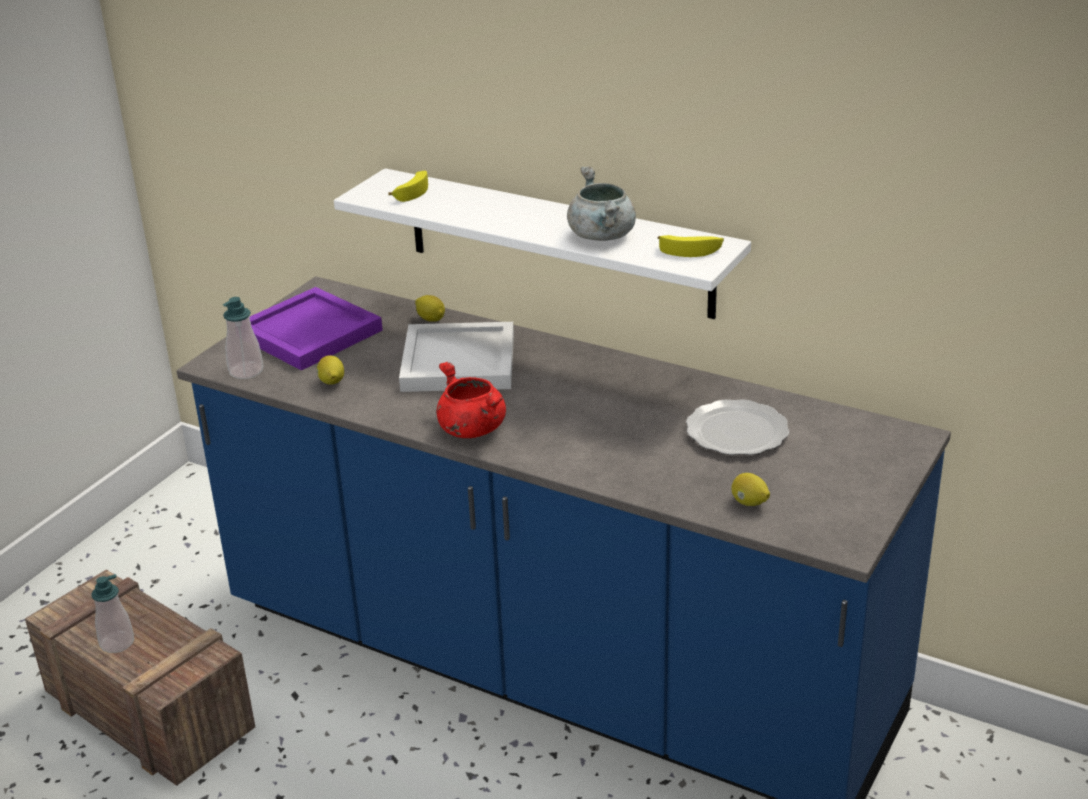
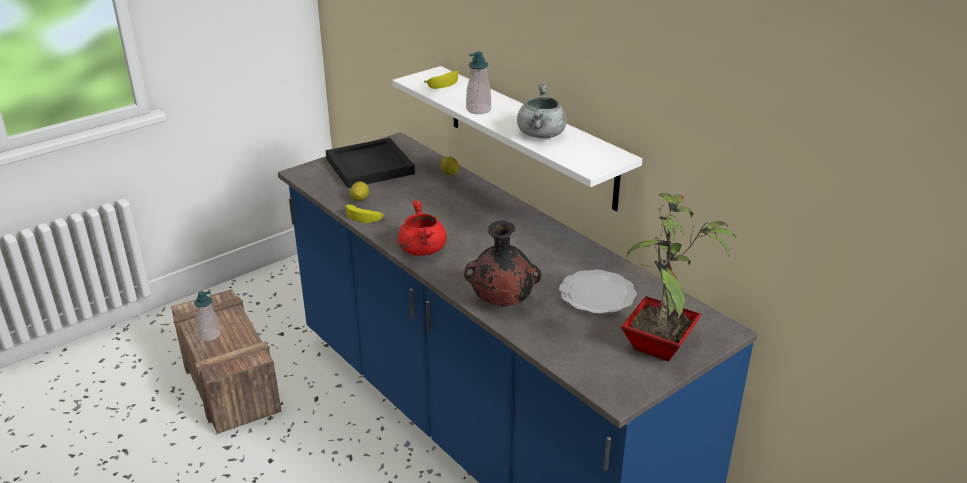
camera: 20 degrees right, 0 degrees up
soap dispenser [223,297,263,379] -> soap dispenser moved to [466,52,491,114]
purple tray [250,287,383,371] -> black tray [326,138,415,188]
white tray [399,322,514,392] -> none
banana [658,235,724,257] -> banana moved to [346,204,385,223]
lemon [732,473,770,506] -> none
none -> black vase [464,221,541,306]
none -> potted plant [621,193,737,361]

